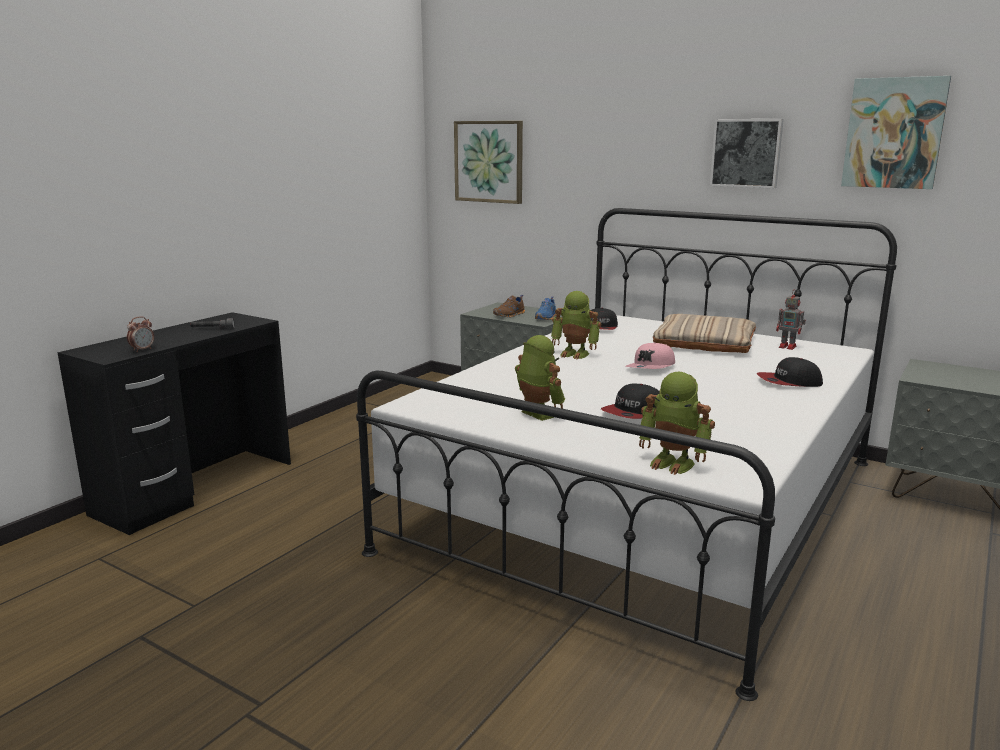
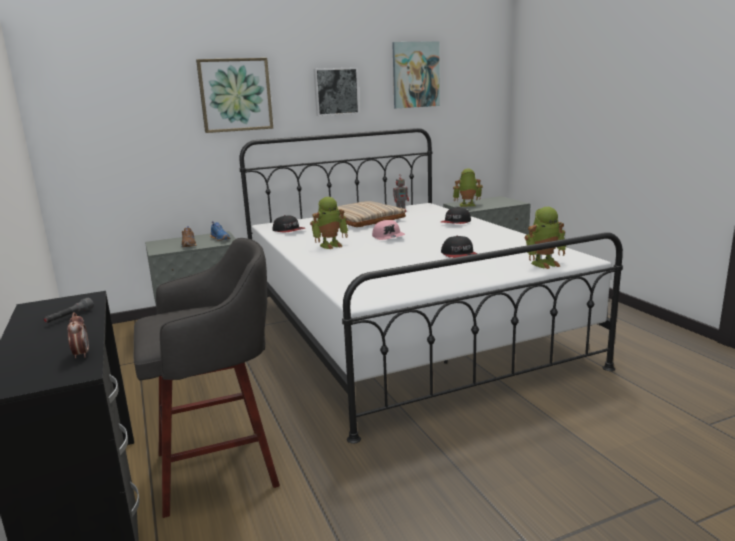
camera: 55 degrees left, 0 degrees up
picture [454,121,523,204] -> picture moved to [196,58,273,133]
toy robot [515,335,565,421] -> toy robot moved to [453,168,483,207]
none -> grey stool [134,238,280,518]

